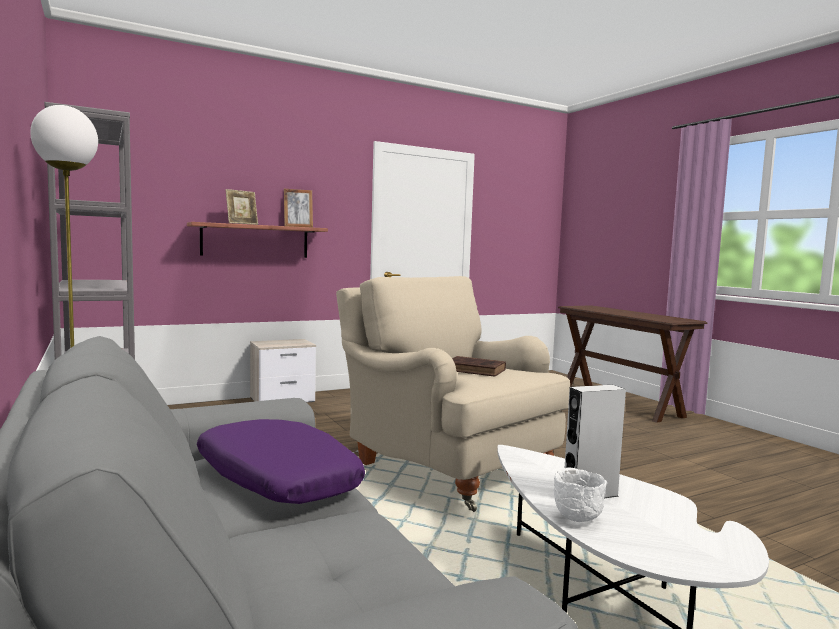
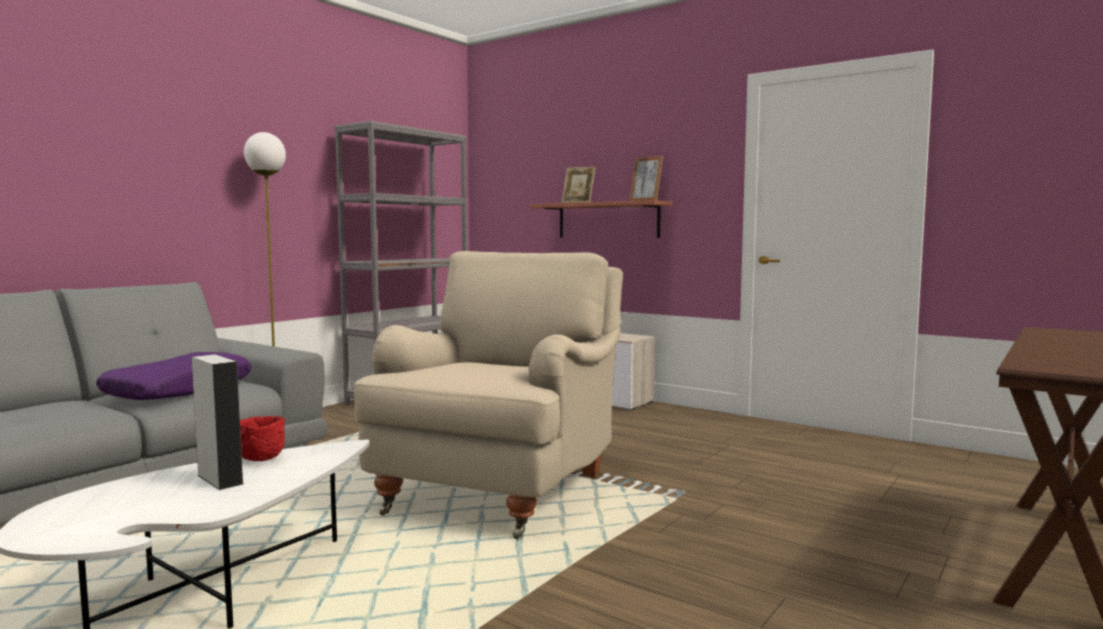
camera: 65 degrees right, 0 degrees up
brown book [452,356,506,377] -> none
white bowl [554,468,607,522] -> none
none -> red bowl [240,416,285,461]

